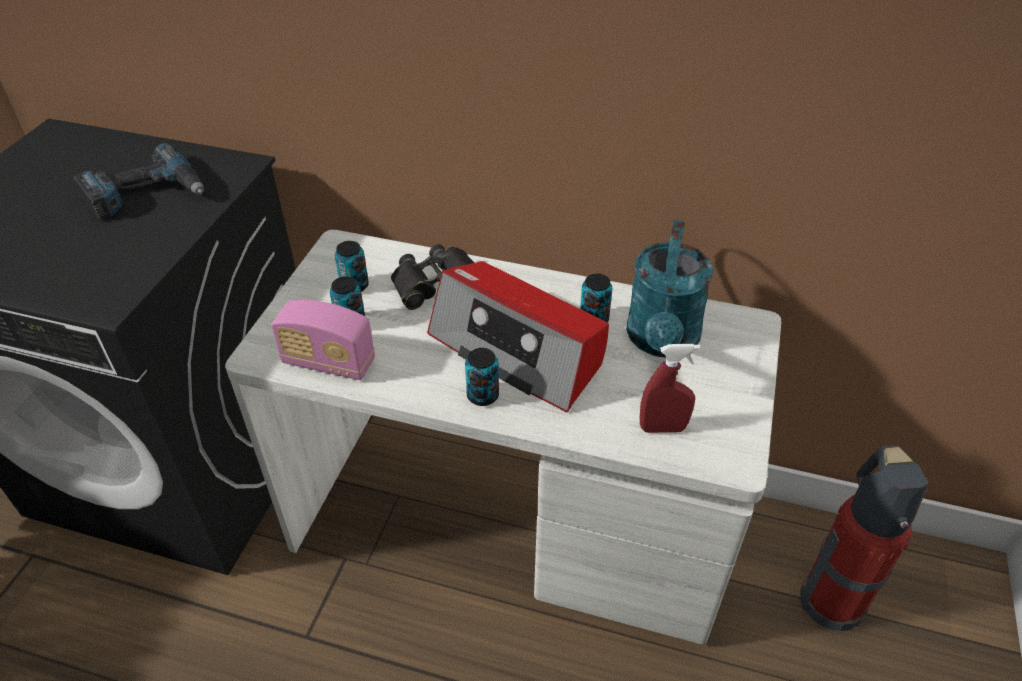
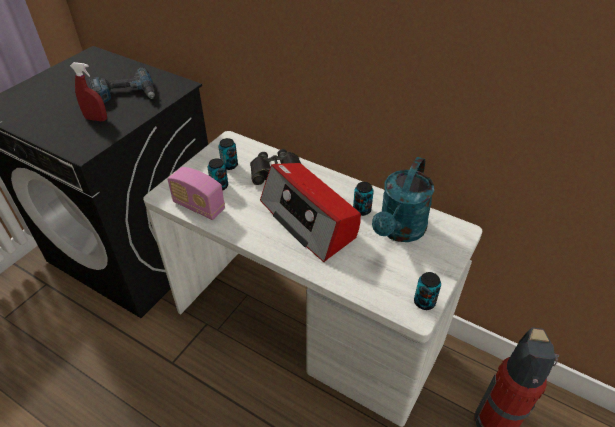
camera: 15 degrees right, 0 degrees up
can [465,348,499,406] -> can moved to [414,272,441,310]
red spray bottle [640,344,701,433] -> red spray bottle moved to [70,62,107,121]

